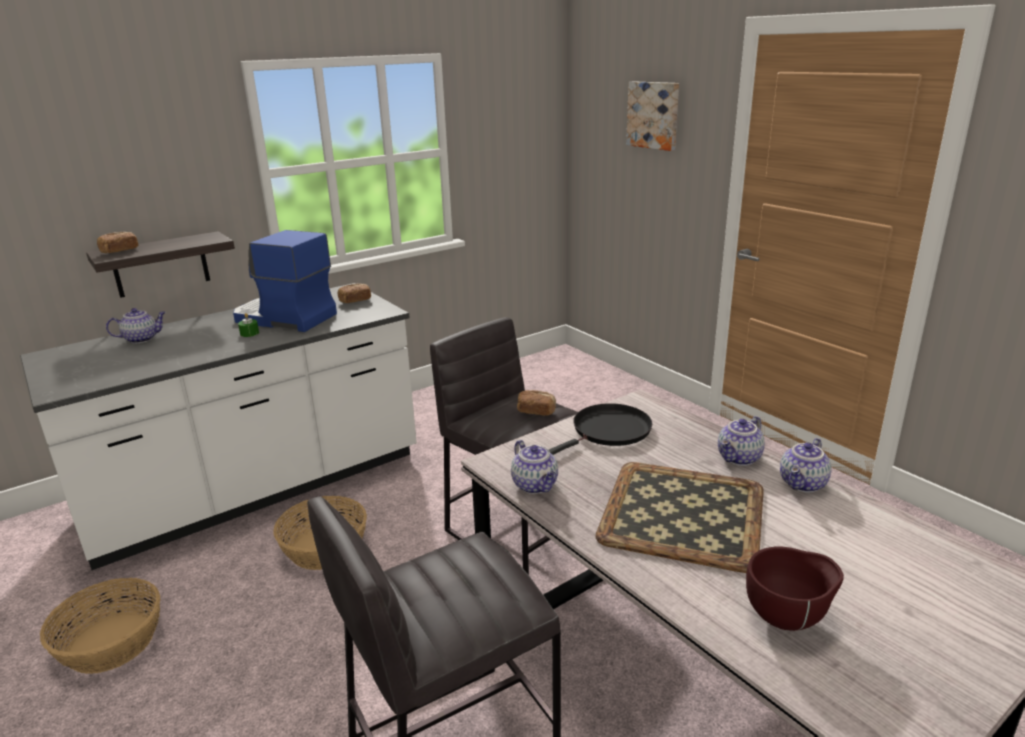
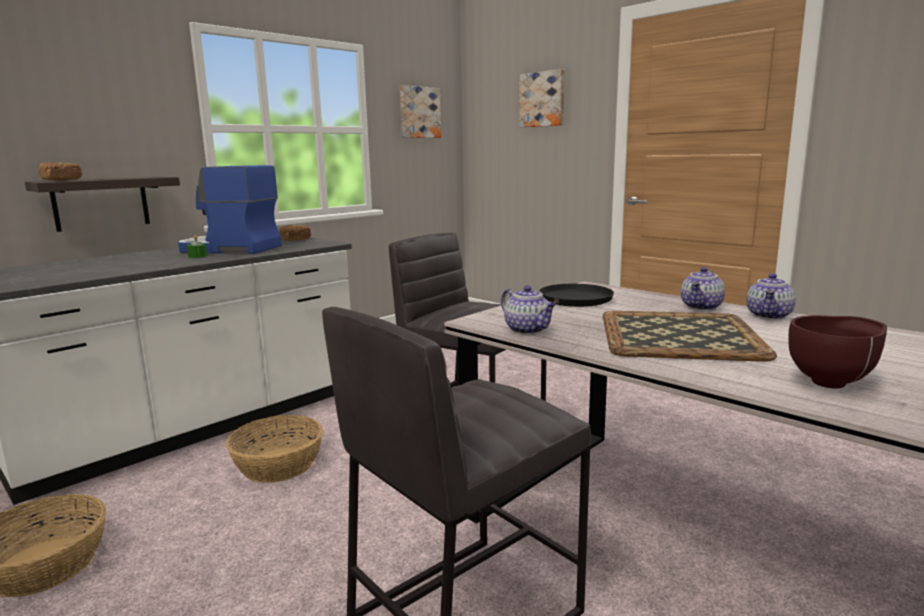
camera: 10 degrees left, 10 degrees down
teapot [106,308,166,343] -> none
bread [517,390,556,416] -> none
none -> picture [400,85,441,138]

